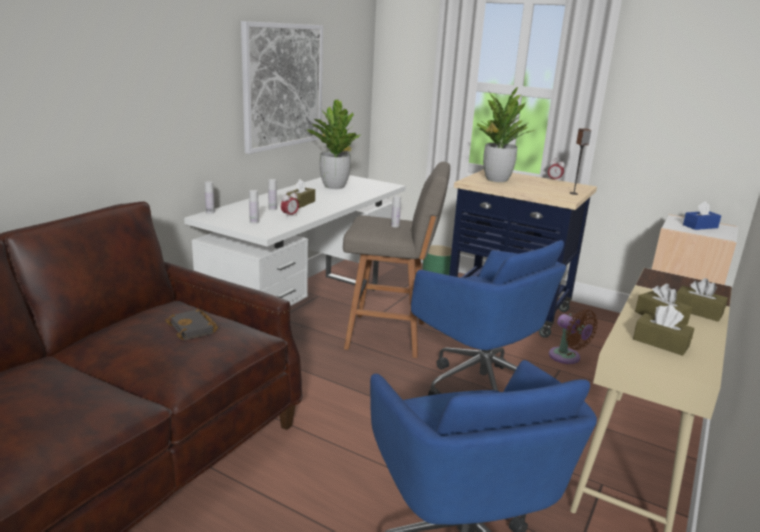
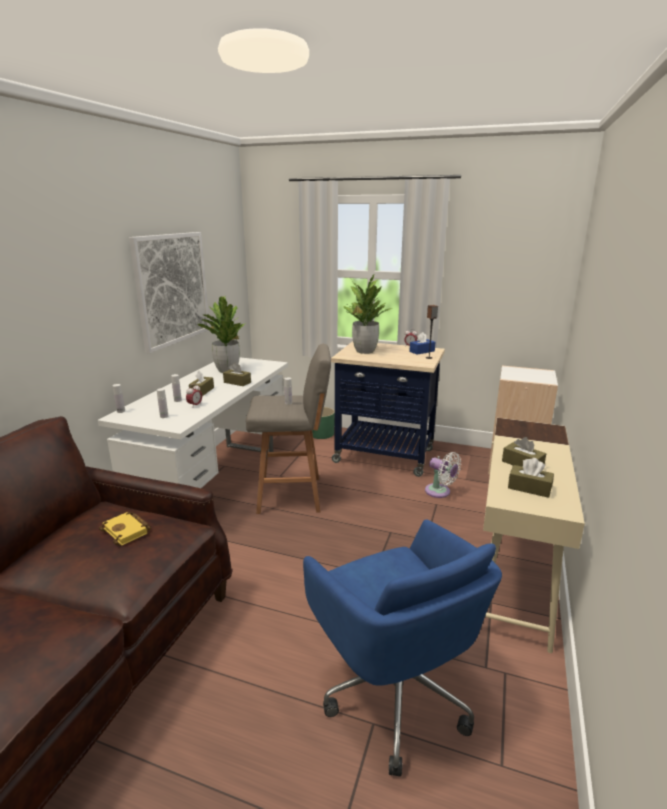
camera: 10 degrees left, 0 degrees up
black book [165,309,218,340] -> yellow book [99,512,151,546]
blue office chair [411,240,566,396] -> none
brown fan [549,309,598,364] -> white fan [425,452,461,498]
brown tissue box [676,278,728,321] -> brown tissue box moved to [223,363,251,386]
blue tissue box [683,201,721,230] -> blue tissue box moved to [409,332,435,355]

